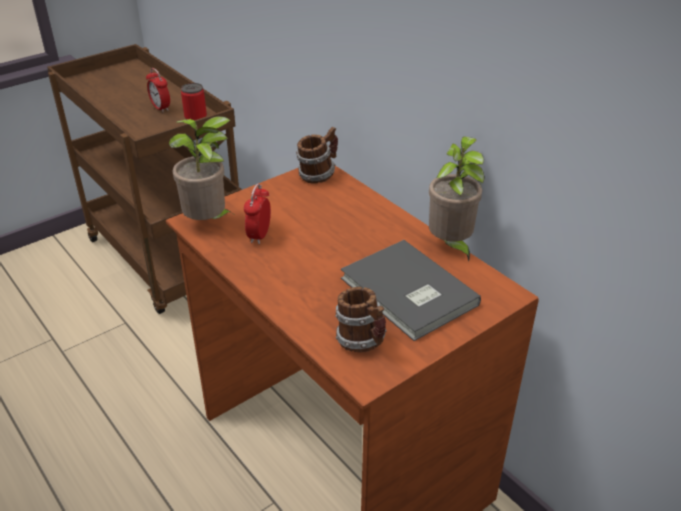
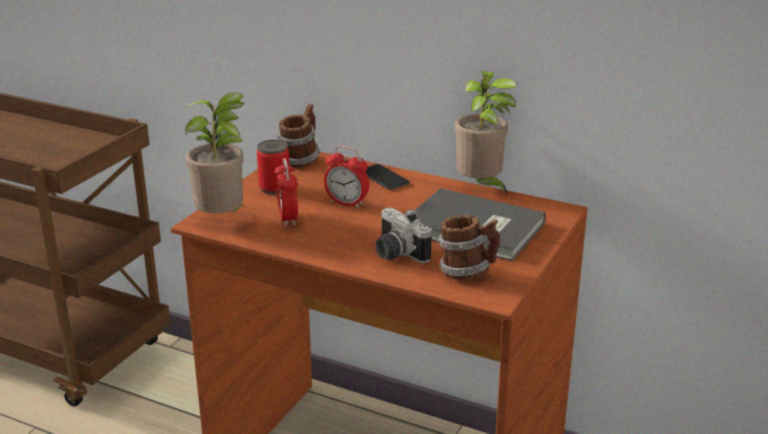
camera: 25 degrees left, 10 degrees down
alarm clock [146,68,170,112] -> alarm clock moved to [324,146,369,208]
can [181,83,207,120] -> can moved to [257,140,290,195]
none -> phone [366,164,410,190]
none -> camera [375,208,432,263]

